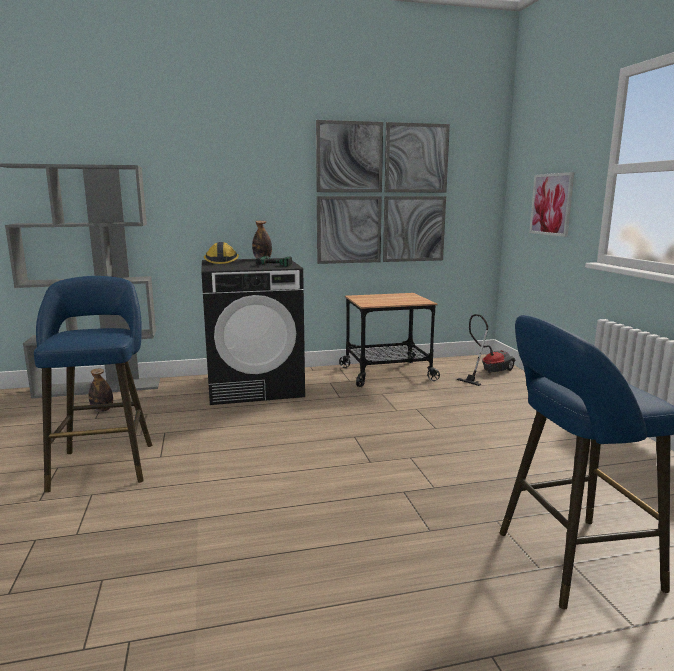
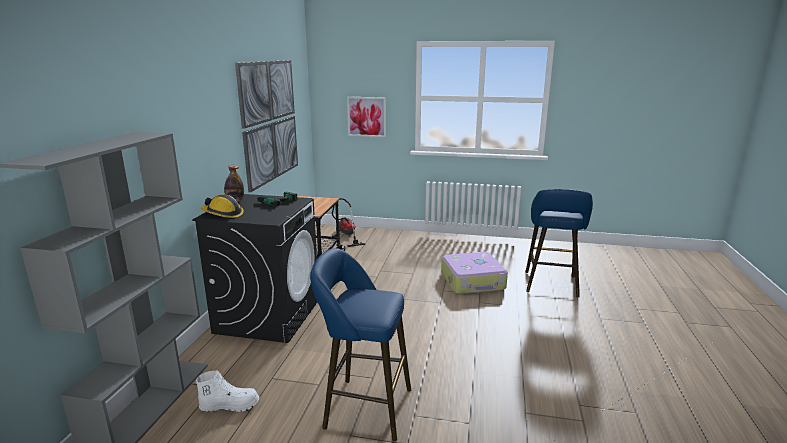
camera: 65 degrees left, 5 degrees up
bottle [89,369,113,412] -> white boot [196,370,259,412]
none -> suitcase [441,252,508,294]

